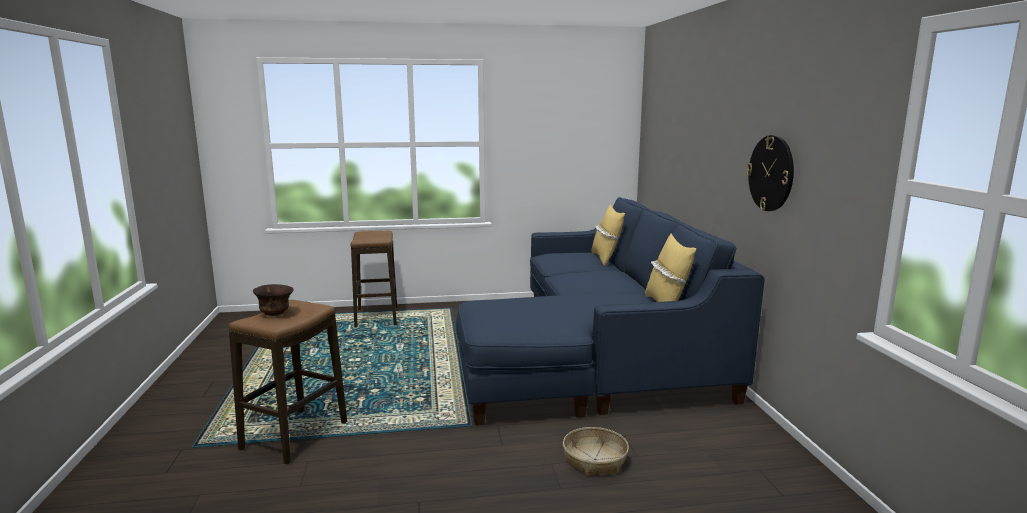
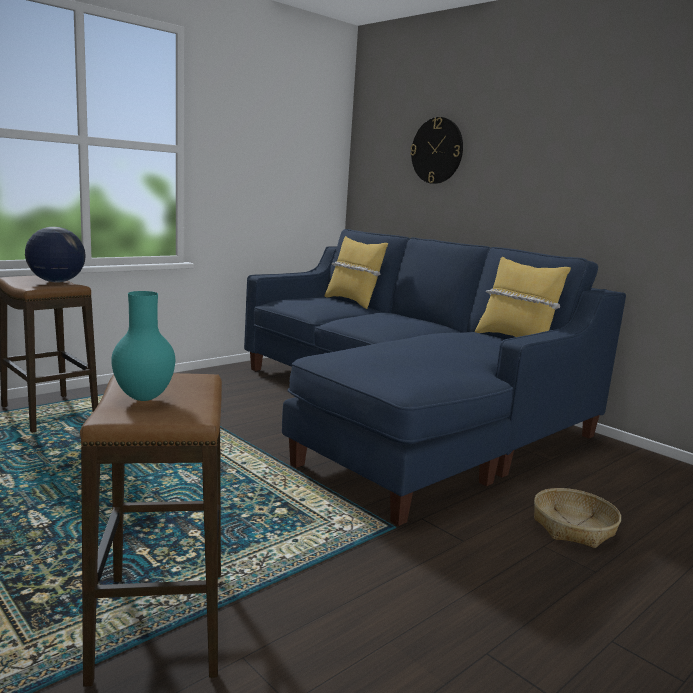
camera: 35 degrees left, 0 degrees up
brown bowl [253,284,294,316] -> turquoise vase [111,291,175,401]
wall clock [746,135,794,211] -> wall clock moved to [410,117,463,184]
none -> globe [25,227,86,283]

